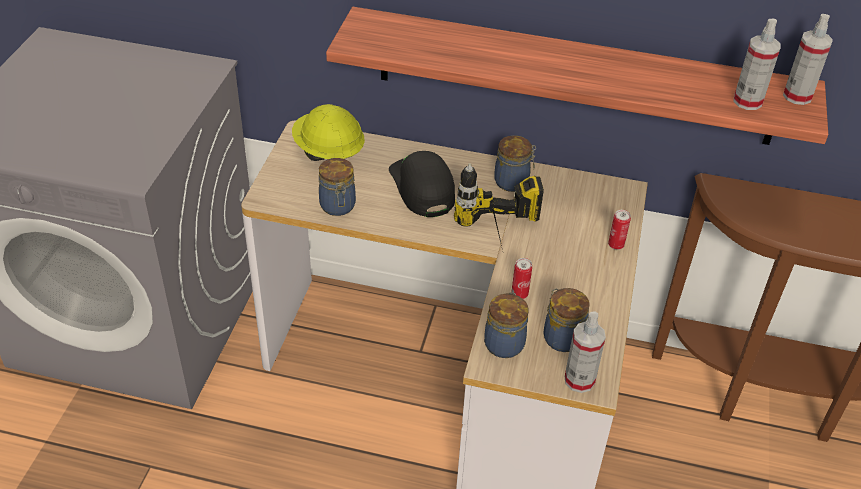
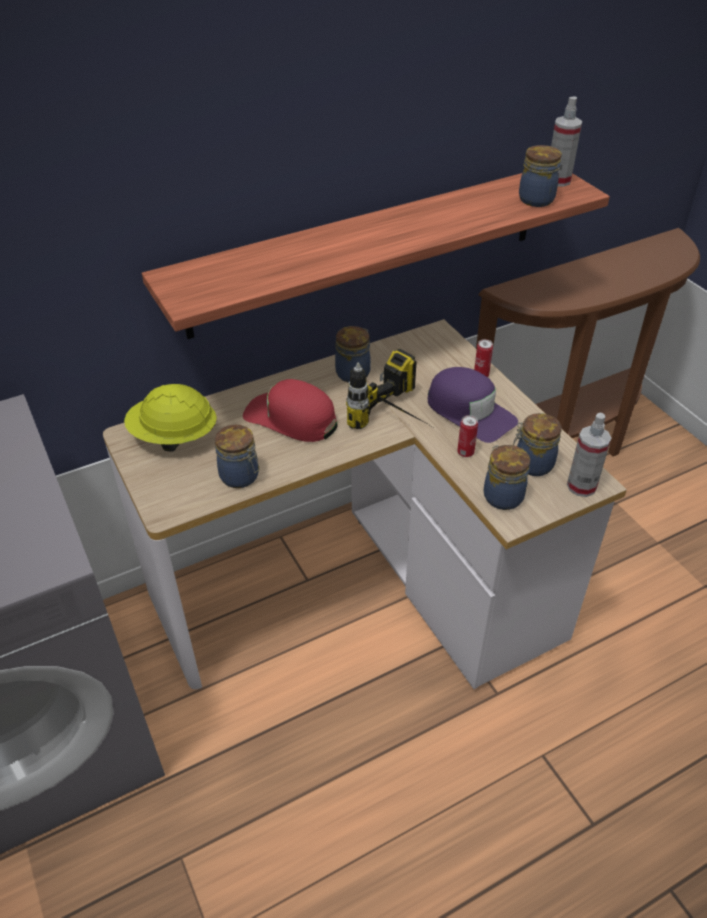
camera: 40 degrees left, 0 degrees up
black cap [389,151,455,217] -> red cap [243,379,338,442]
spray bottle [733,19,780,110] -> jar [519,145,562,207]
none -> purple cap [428,367,518,443]

